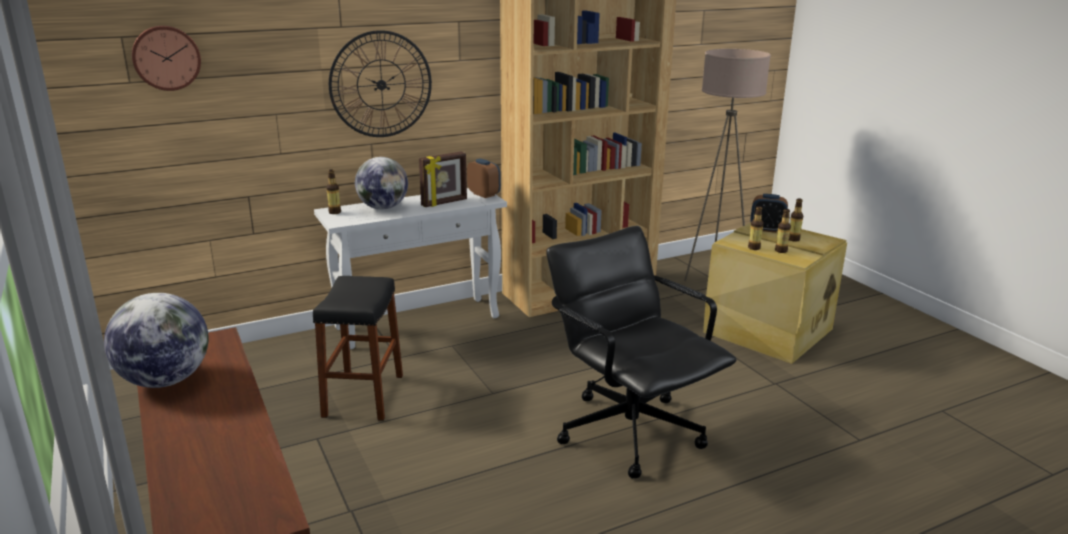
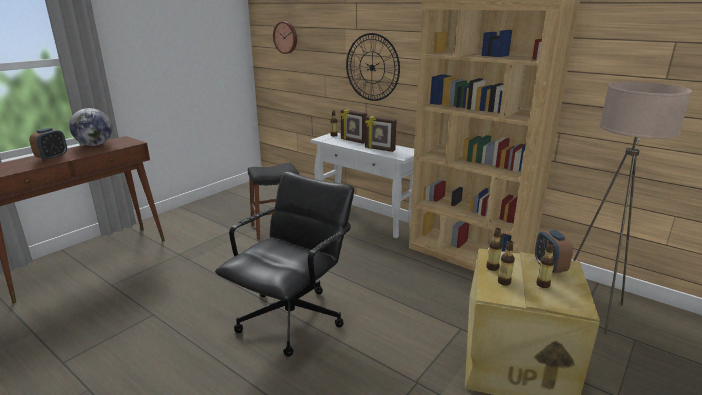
camera: 65 degrees right, 0 degrees up
globe [355,157,408,210] -> picture frame [340,109,367,144]
alarm clock [467,159,501,198] -> alarm clock moved to [29,128,67,161]

